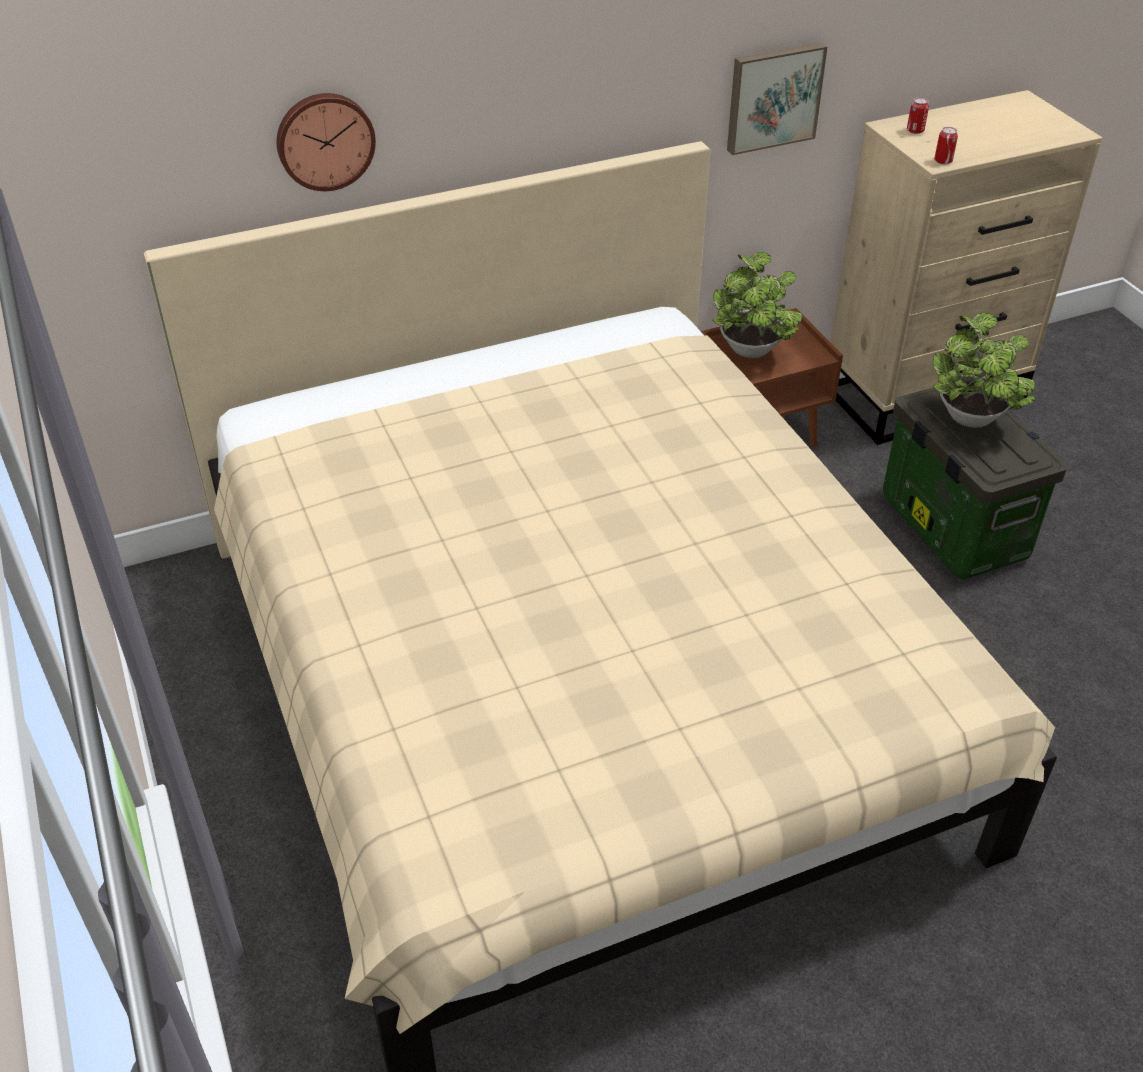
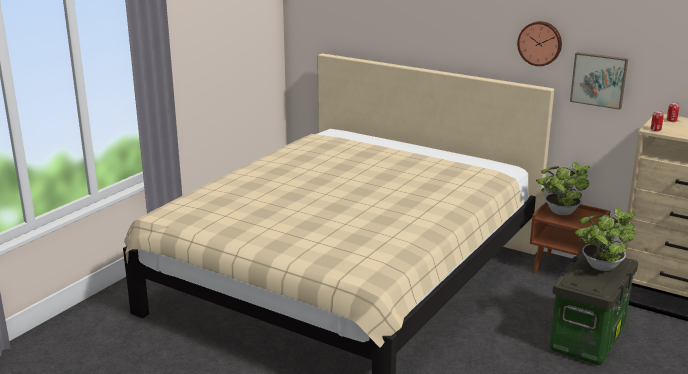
camera: 55 degrees right, 20 degrees down
wall clock [277,93,376,191] -> wall clock moved to [517,21,562,66]

